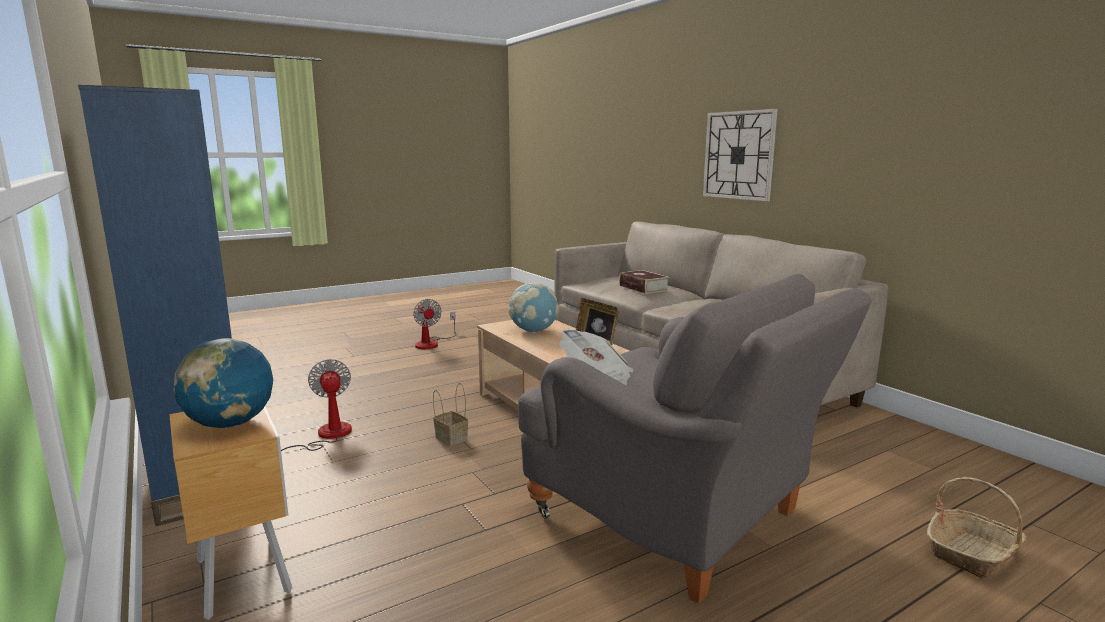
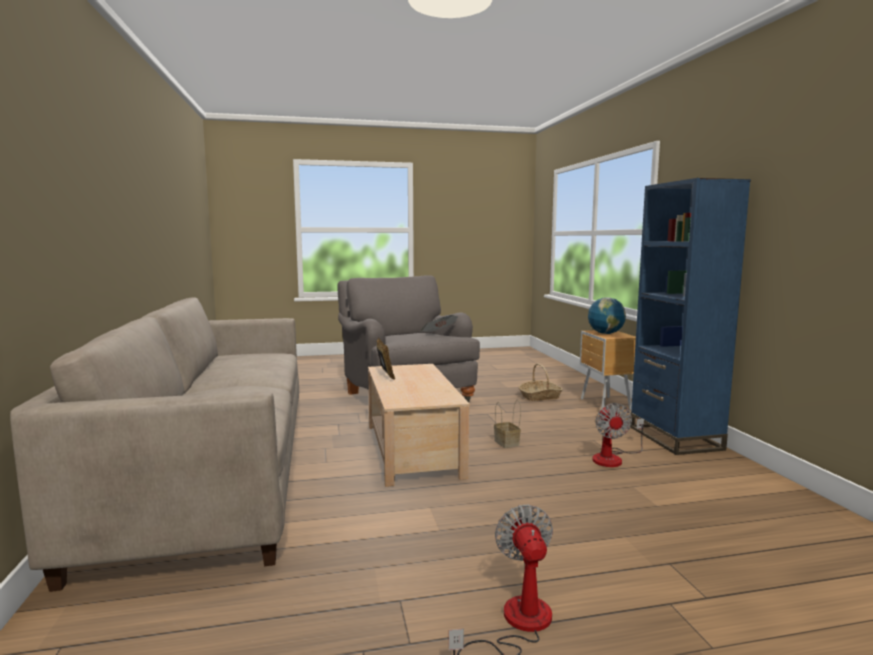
camera: 160 degrees left, 5 degrees down
globe [508,282,559,333] -> none
book [619,270,670,294] -> none
wall clock [703,109,778,201] -> none
basket [927,477,1026,579] -> basket moved to [518,363,563,401]

